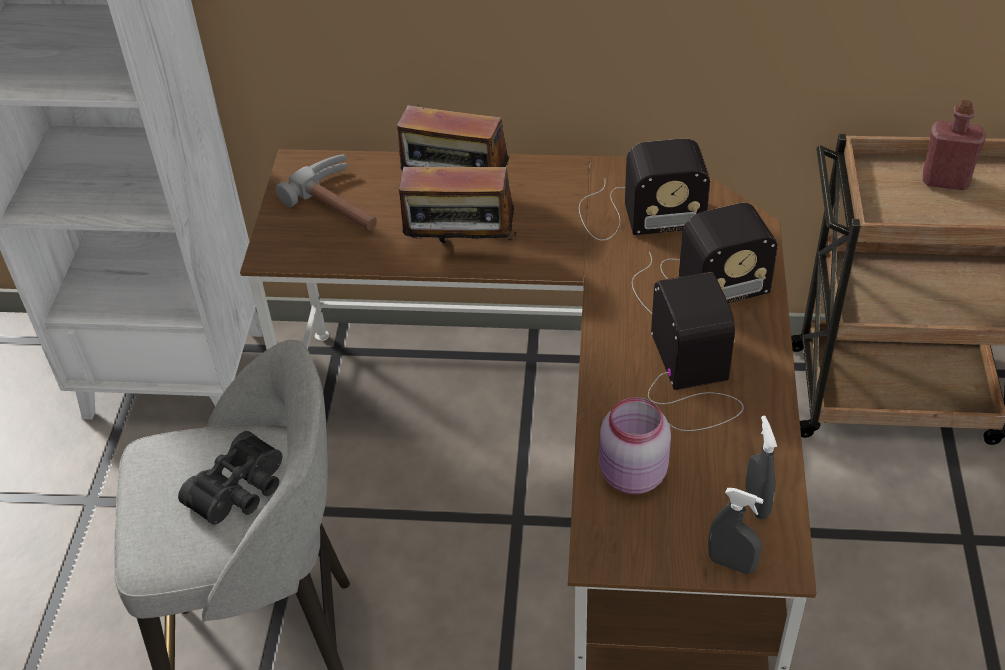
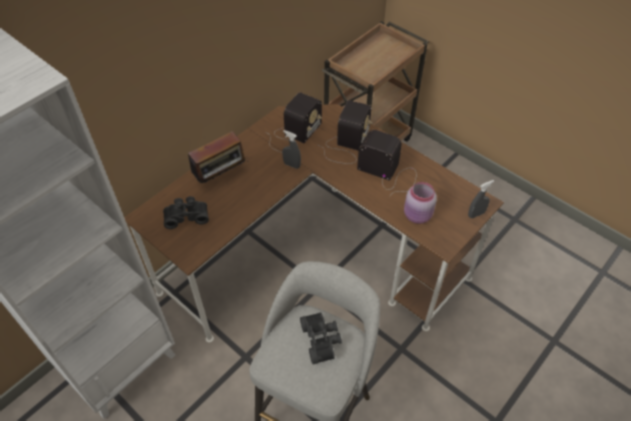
camera: 55 degrees left, 5 degrees up
hammer [275,154,377,231] -> black binoculars [163,196,209,229]
radio [396,165,516,255] -> none
grey spray bottle [746,416,777,519] -> grey spray bottle moved to [282,130,301,169]
red bottle [923,100,986,190] -> none

